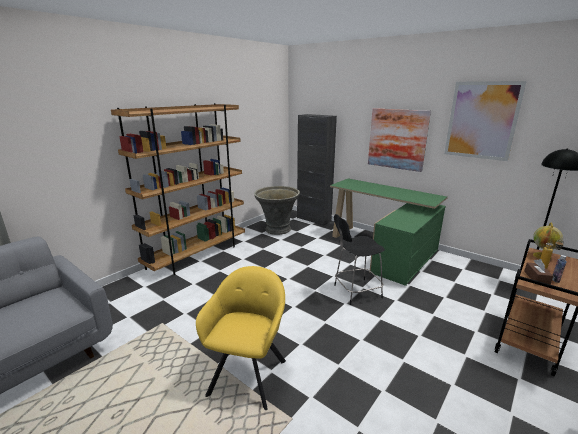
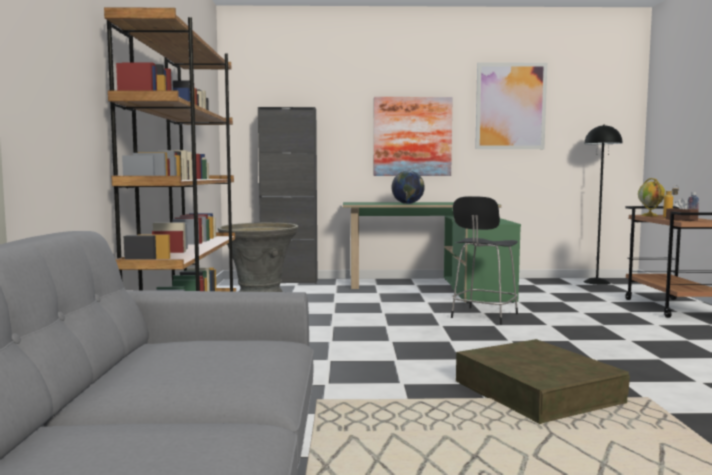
camera: 40 degrees left, 15 degrees down
yellow armchair [196,266,286,410] -> brown storage box [456,339,630,424]
none -> globe [391,171,425,204]

